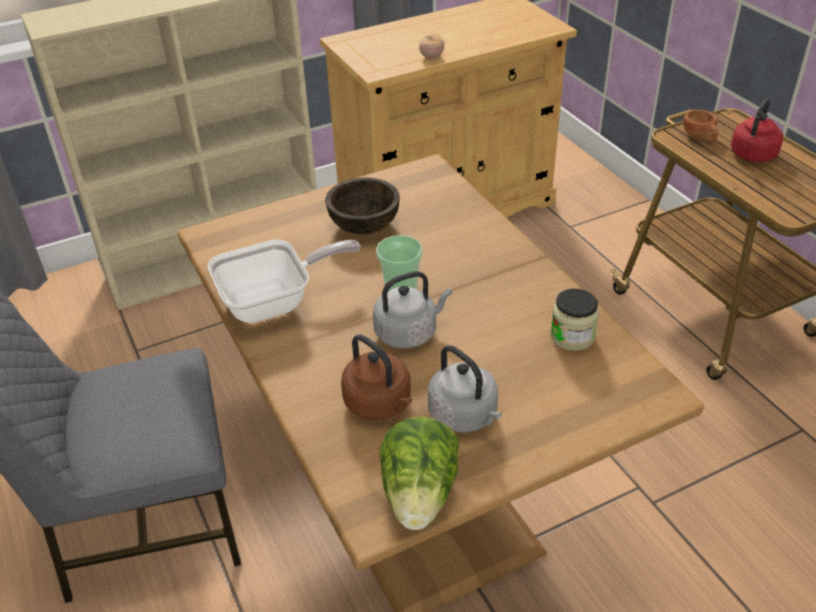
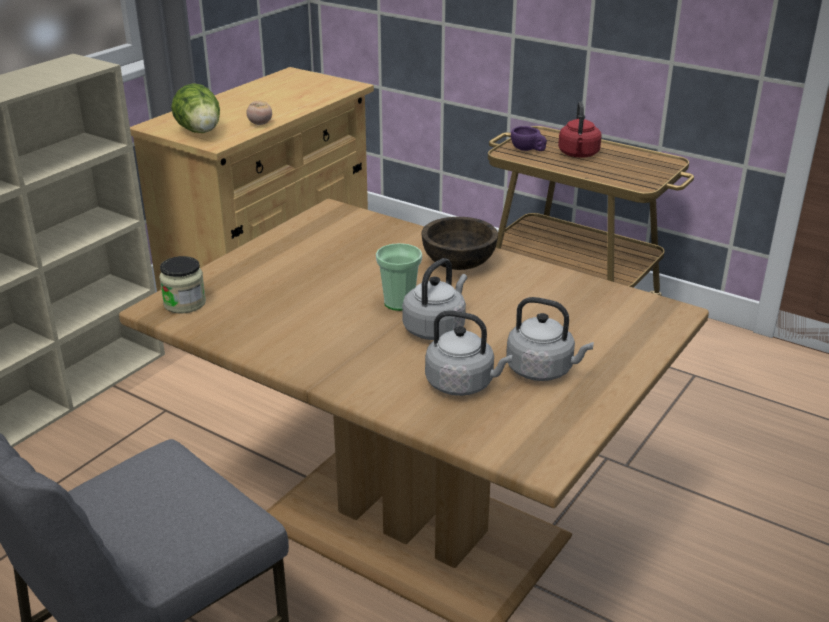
camera: 30 degrees left, 10 degrees down
frying pan [208,240,361,323] -> none
brown bowl [325,178,400,234] -> brown bowl moved to [422,217,498,270]
brown kettle [341,334,412,420] -> grey kettle [425,310,512,396]
lettuce [380,417,459,530] -> lettuce moved to [171,83,220,133]
jar [551,289,599,351] -> jar moved to [159,256,206,313]
brown cup [683,110,719,143] -> purple cup [511,126,547,151]

